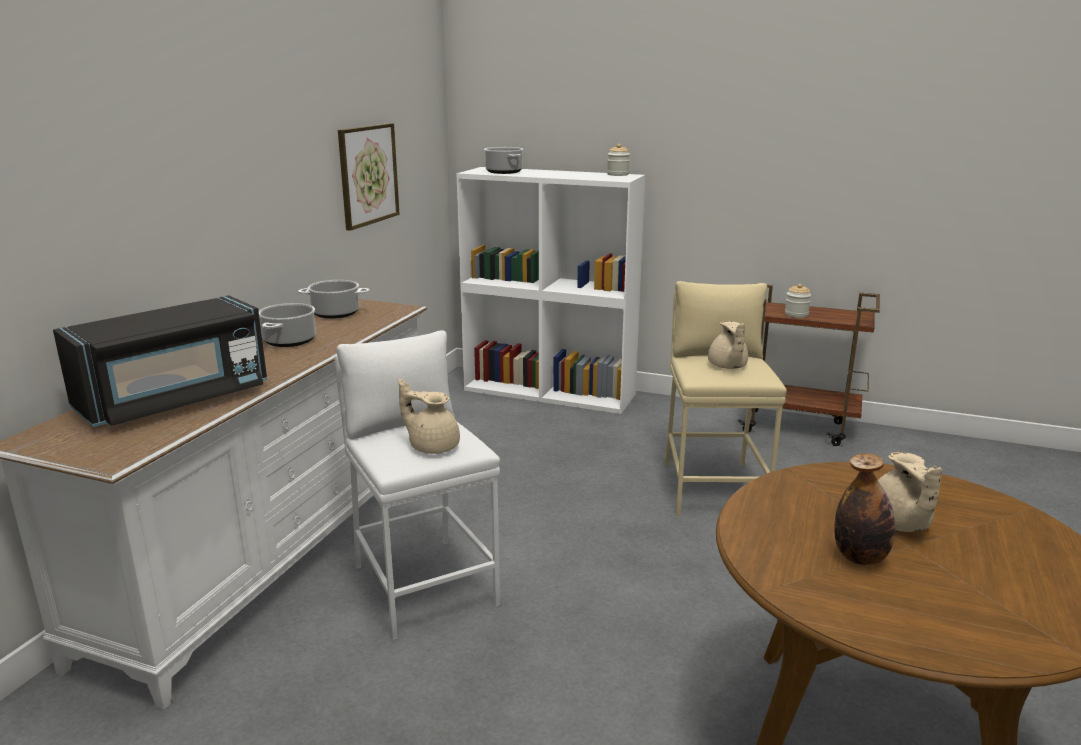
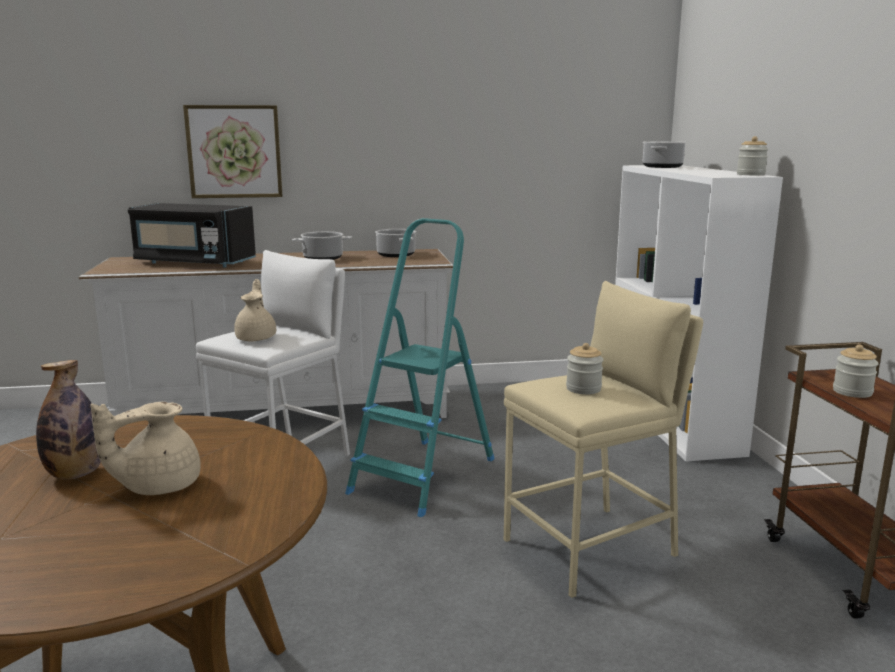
camera: 60 degrees right, 5 degrees down
picture [338,123,400,231] -> picture moved to [183,105,282,198]
beige teapot [708,321,748,369] -> jar [566,343,603,394]
none -> turquoise step ladder [345,218,495,517]

